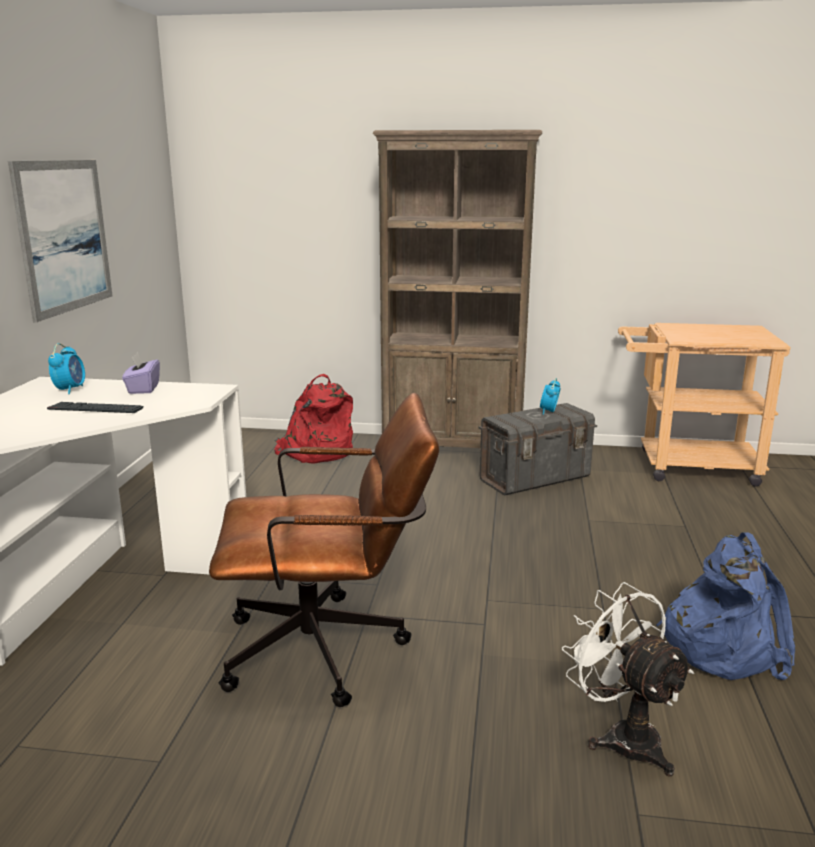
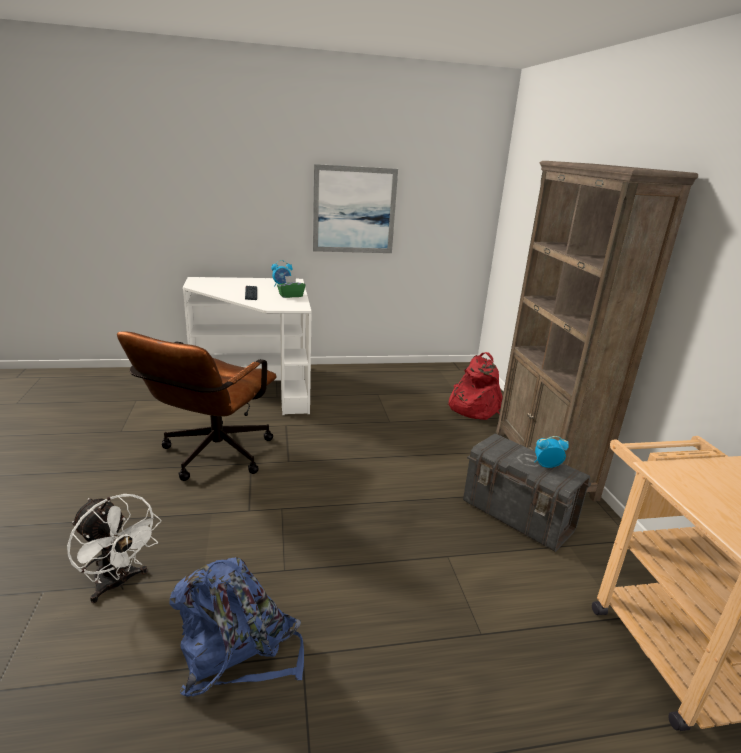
camera: 70 degrees right, 5 degrees up
purple tissue box [122,352,160,394] -> green tissue box [277,276,305,298]
brown office chair [209,393,439,707] -> brown office chair turned 45 degrees clockwise [117,331,277,481]
white fan [562,582,694,776] -> white fan turned 90 degrees clockwise [67,494,162,603]

